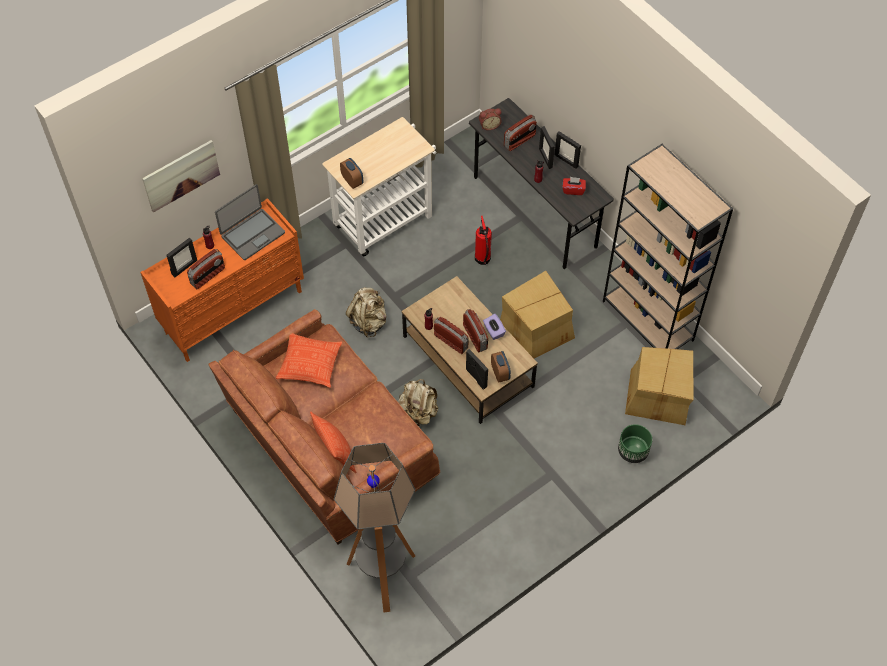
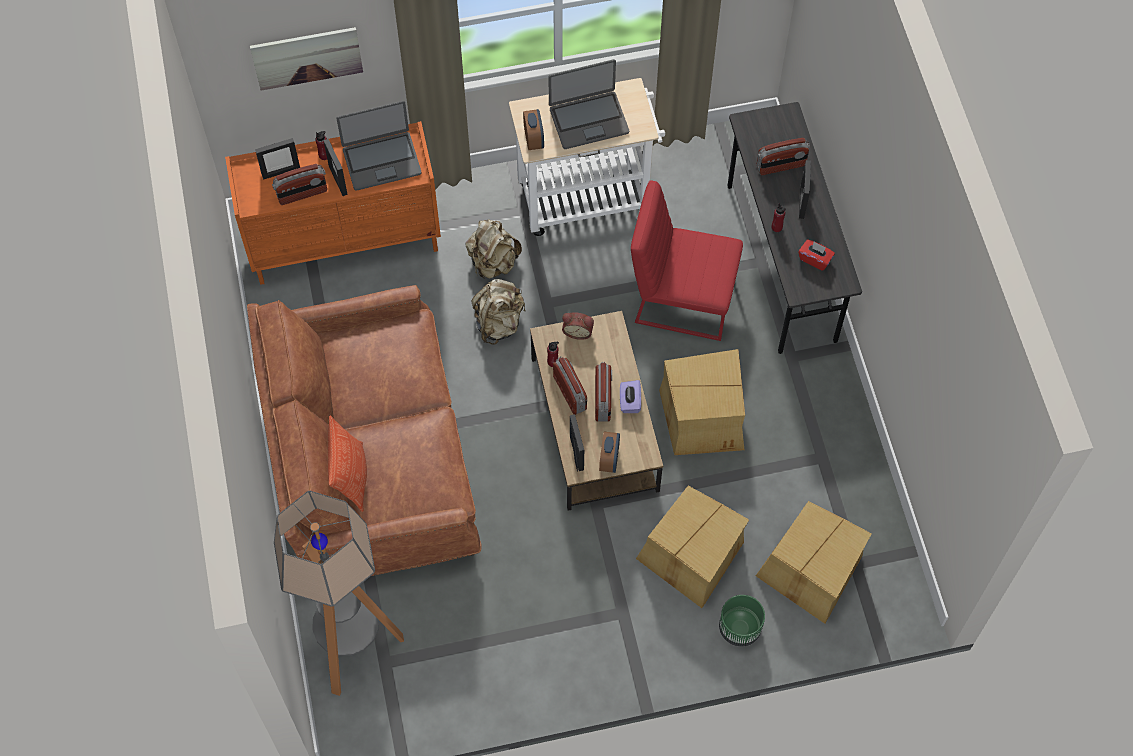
camera: 25 degrees right, 5 degrees up
orange pillow [276,333,342,388] -> none
beige backpack [398,379,438,426] -> beige backpack moved to [465,219,522,279]
fire extinguisher [475,216,492,265] -> red chair [631,180,743,341]
alarm clock [479,108,502,130] -> alarm clock moved to [562,312,594,340]
picture frame [555,131,581,169] -> picture frame moved to [323,139,348,196]
beige bookcase [603,144,733,349] -> none
none -> laptop [548,59,629,149]
none -> cardboard box [636,486,749,608]

